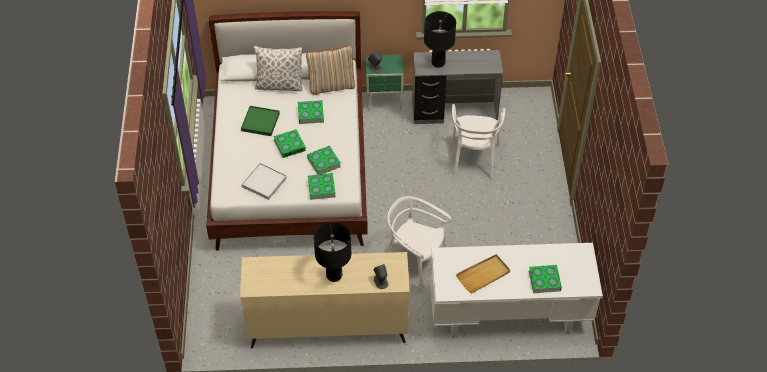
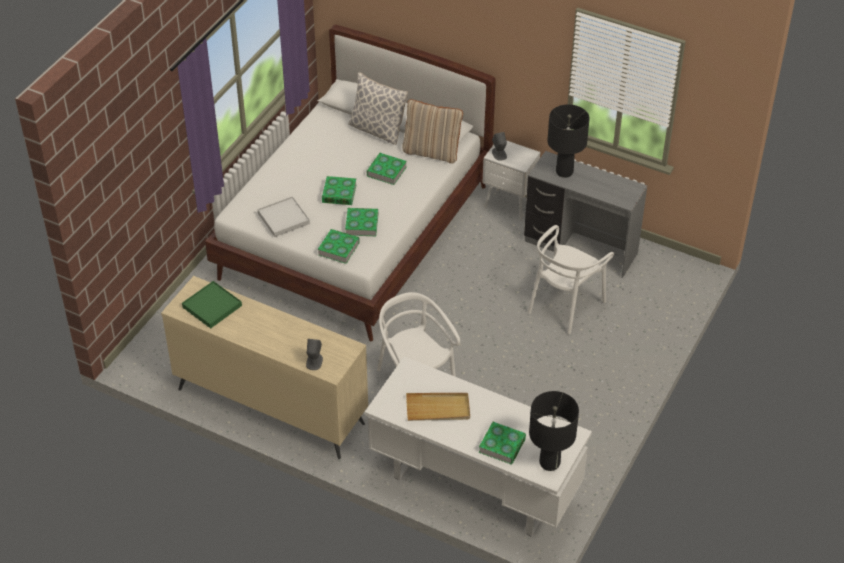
camera: 30 degrees right, 5 degrees down
green tray [241,106,280,136] -> green tray moved to [182,281,242,328]
black table lamp [314,222,351,282] -> black table lamp moved to [529,391,579,471]
green nightstand [366,54,404,111] -> white nightstand [482,140,540,221]

